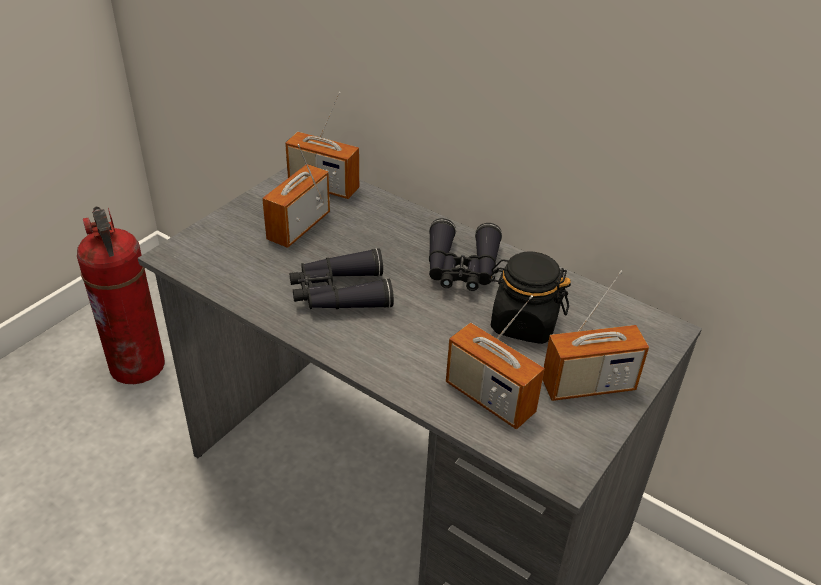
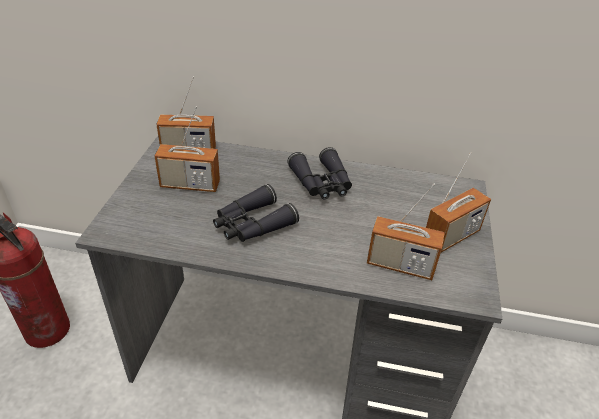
camera: 25 degrees left, 0 degrees up
radio [262,144,330,248] -> radio turned 90 degrees counterclockwise [155,106,220,192]
black jar [488,252,571,344] -> none

